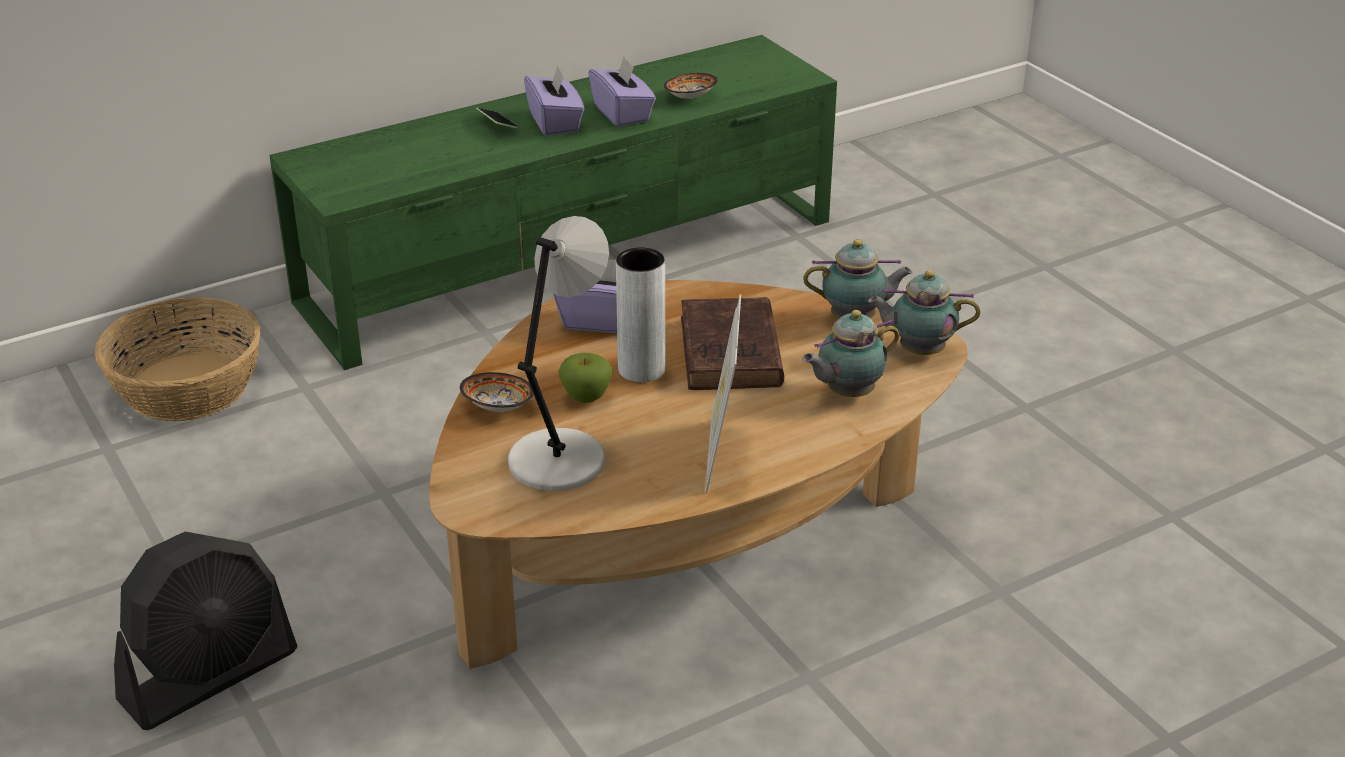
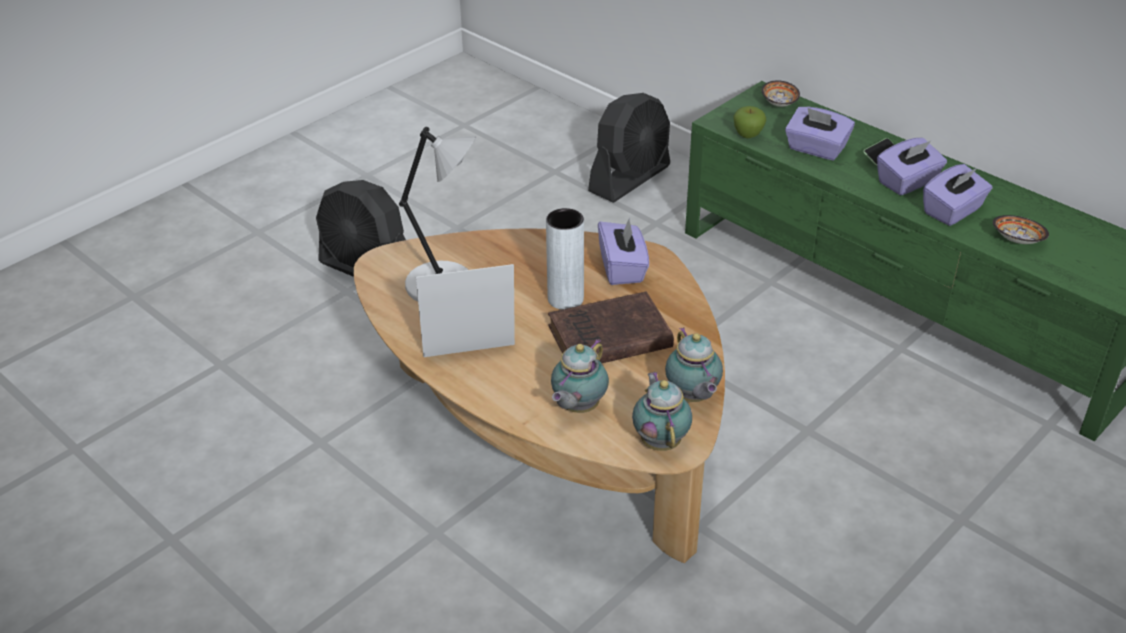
camera: 75 degrees right, 5 degrees up
basket [95,297,260,421] -> black fan [588,93,670,203]
bowl [460,372,534,412] -> bowl moved to [762,80,800,107]
apple [559,353,612,403] -> apple moved to [734,106,766,138]
teapot [802,310,899,397] -> teapot turned 105 degrees counterclockwise [551,339,609,413]
none -> purple tissue box [785,107,855,161]

